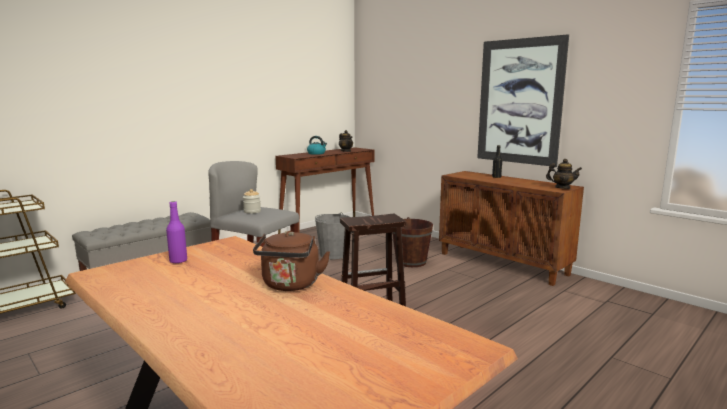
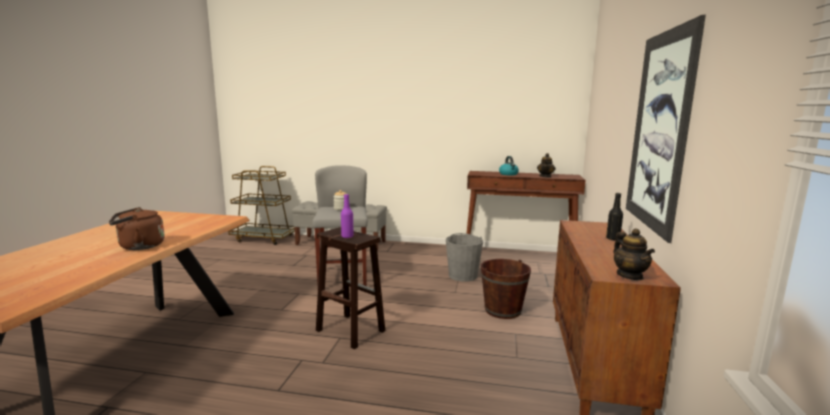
camera: 55 degrees right, 0 degrees up
purple bottle [166,201,187,264] -> purple bottle moved to [341,194,354,238]

